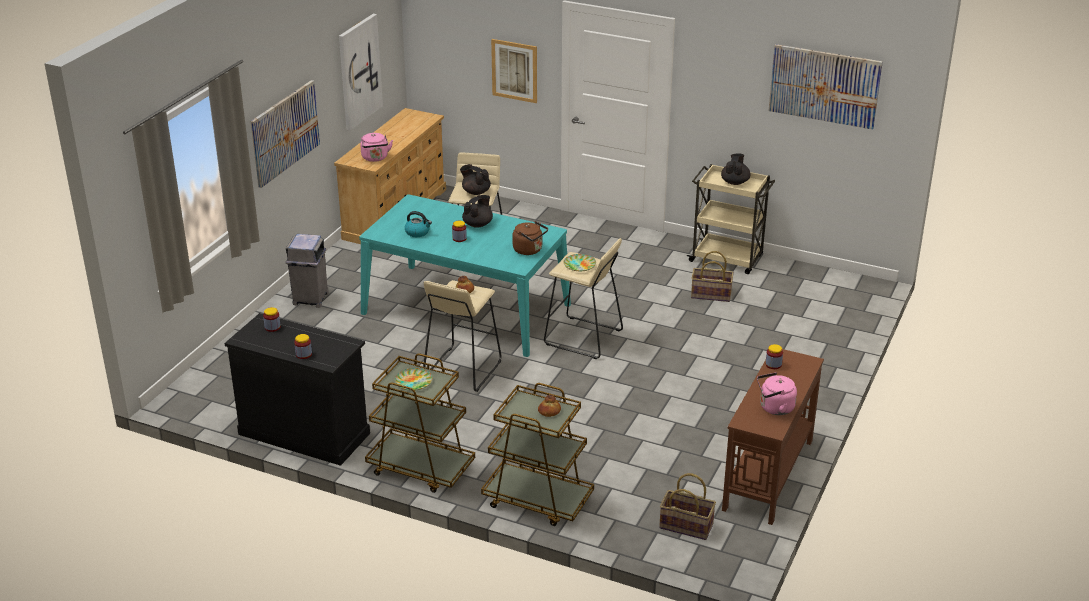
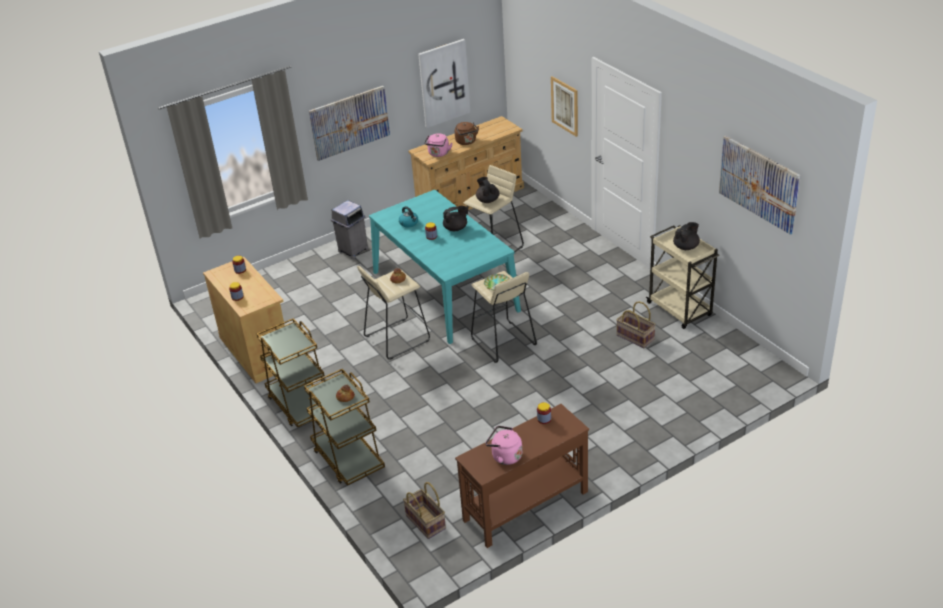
camera: 35 degrees right, 5 degrees up
black cabinet [225,313,370,466] -> beige cabinet [203,257,285,383]
plate [395,368,433,391] -> none
brown kettle [512,221,548,255] -> brown kettle moved to [455,122,479,145]

